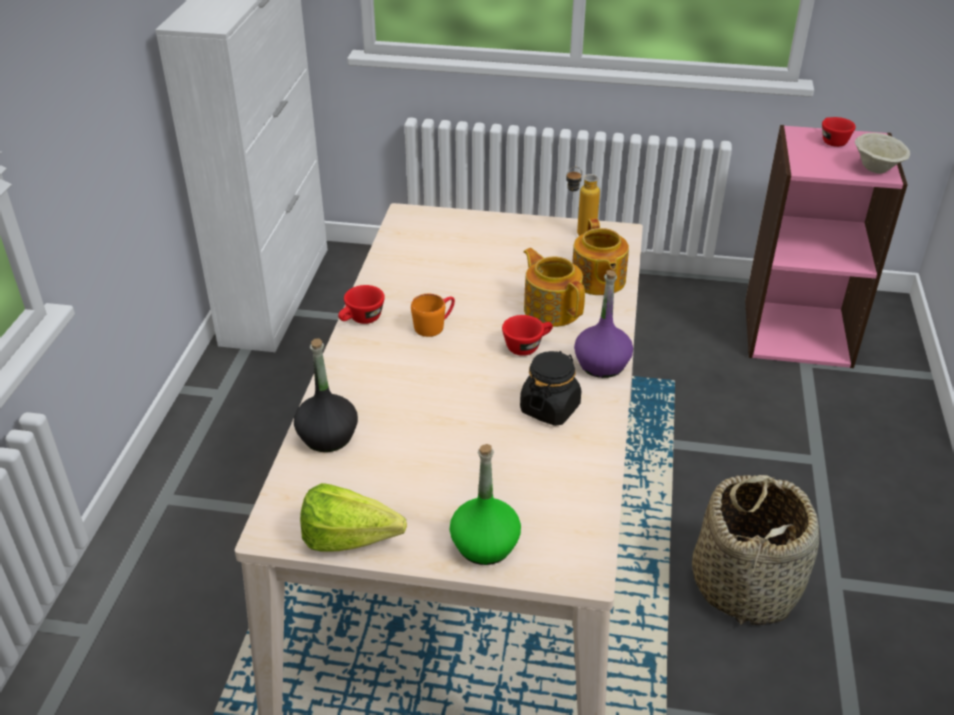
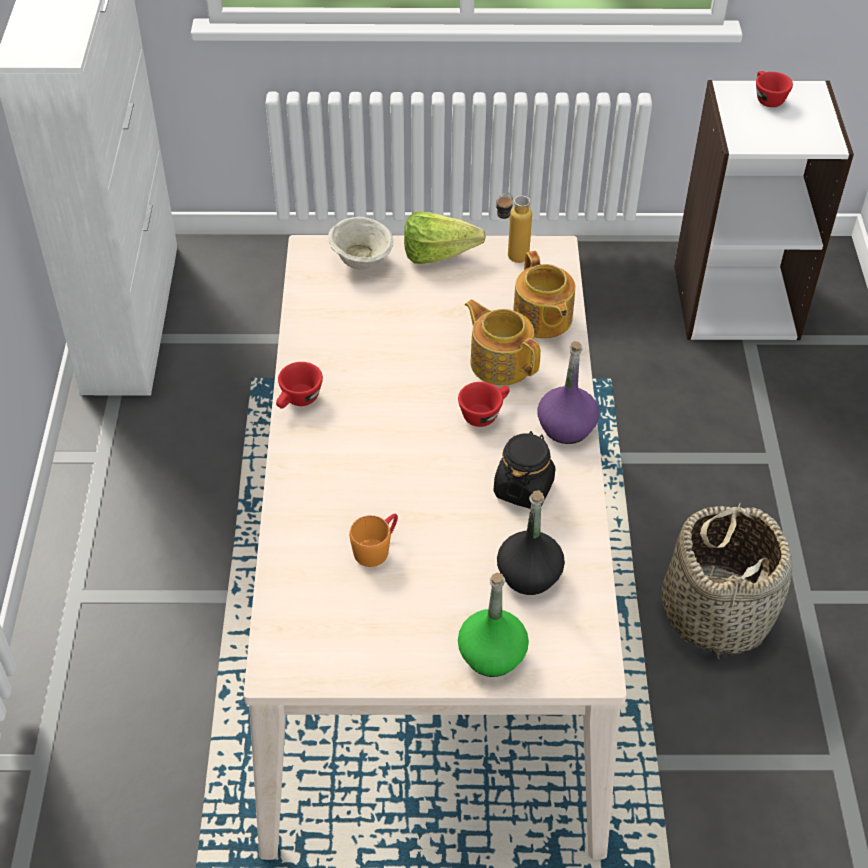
camera: 10 degrees left, 10 degrees up
black bottle [294,338,358,452] -> black bottle moved to [497,490,565,595]
lettuce [300,483,407,551] -> lettuce moved to [404,211,486,264]
orange mug [411,294,455,337] -> orange mug moved to [349,514,398,567]
pink bookcase [745,125,908,368] -> white bookcase [674,80,854,340]
beige bowl [855,133,910,174] -> beige bowl moved to [328,217,394,270]

